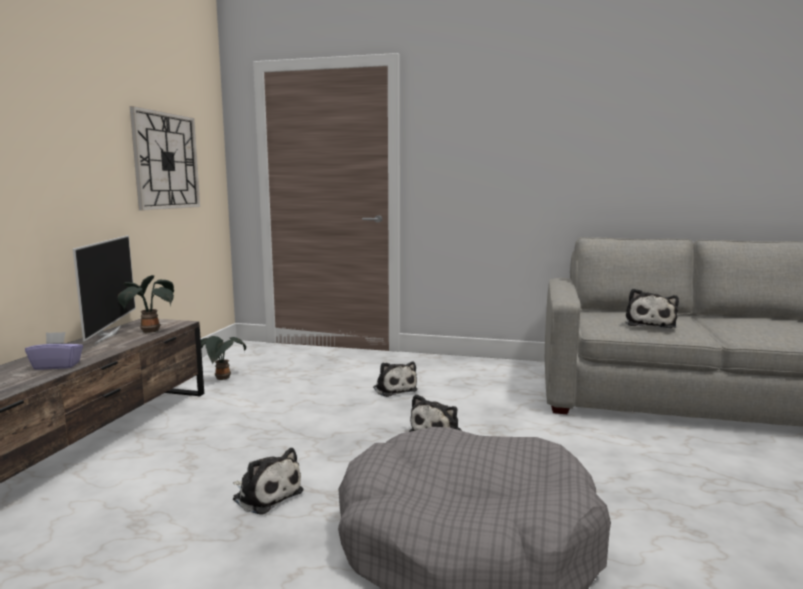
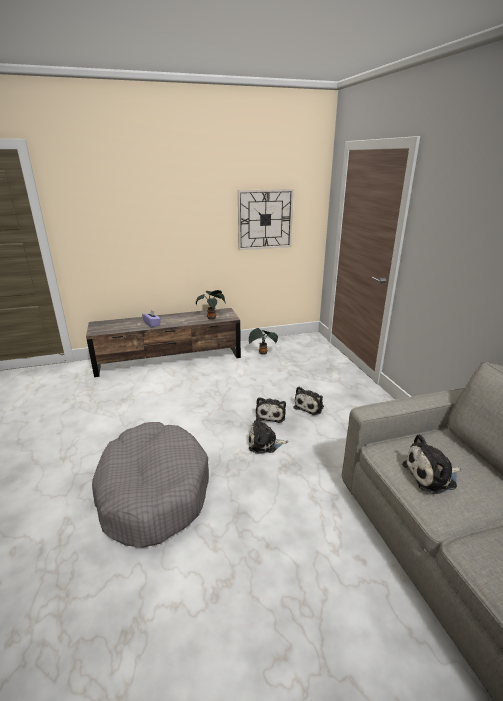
camera: 60 degrees right, 15 degrees up
television [73,235,136,345] -> none
plush toy [233,448,304,515] -> plush toy moved to [256,397,286,423]

